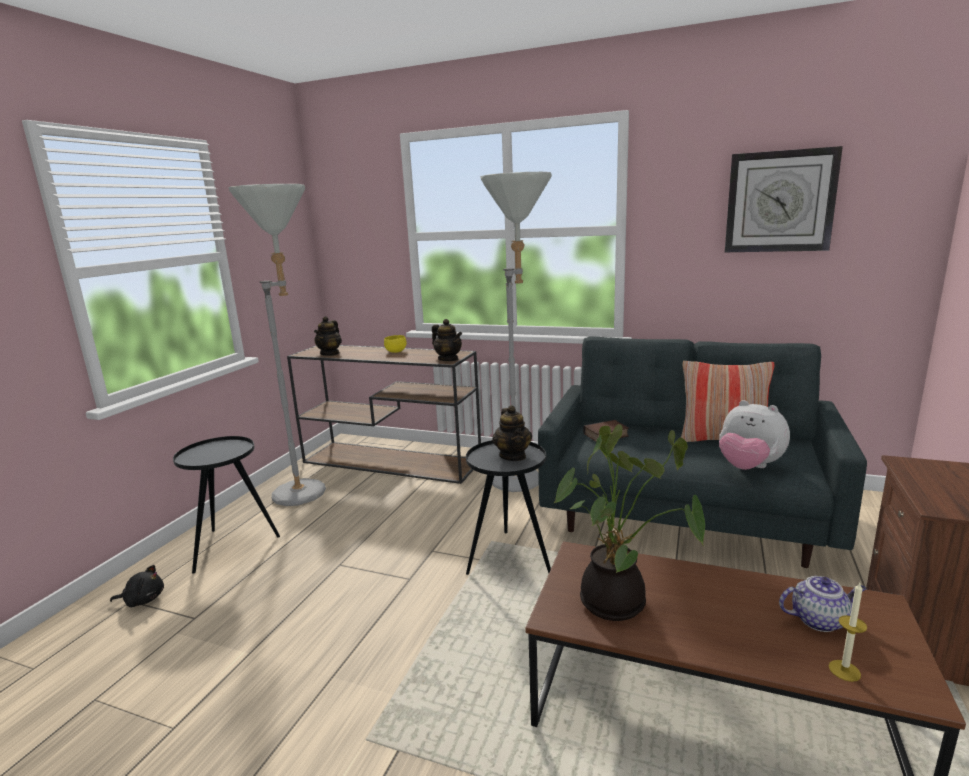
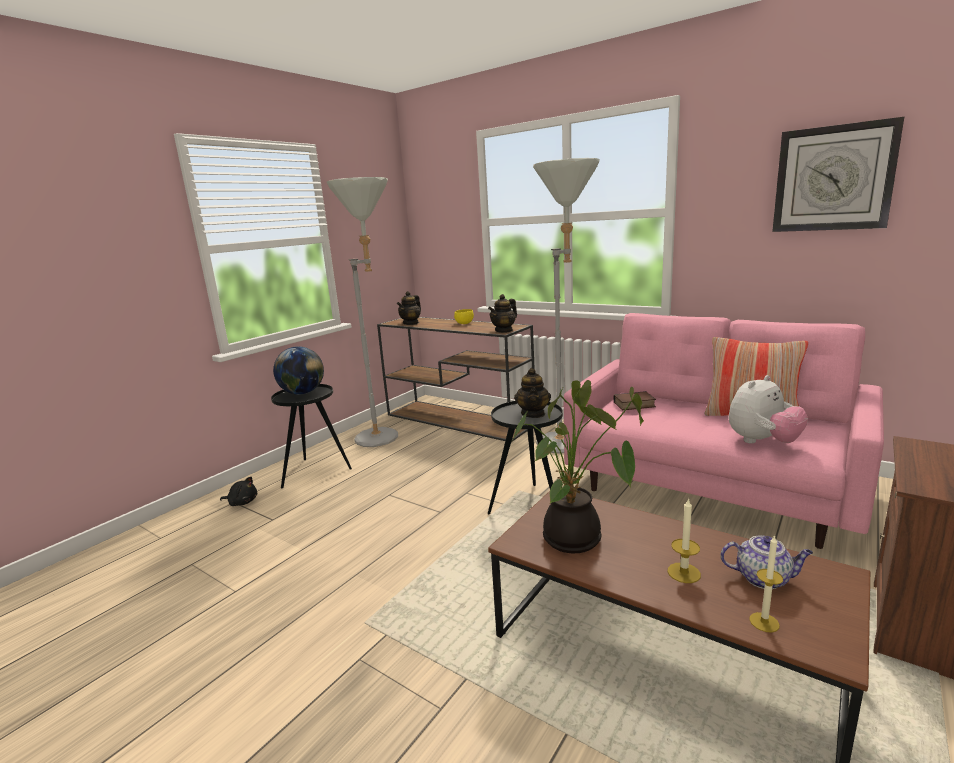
camera: 15 degrees right, 0 degrees up
teapot [432,319,462,361] -> teapot turned 75 degrees clockwise [488,294,517,333]
grey sofa [538,336,867,568] -> pink sofa [564,313,884,549]
plush toy [719,400,790,470] -> plush toy turned 90 degrees counterclockwise [728,375,808,444]
none -> globe [273,346,324,395]
none -> candle [668,498,701,583]

